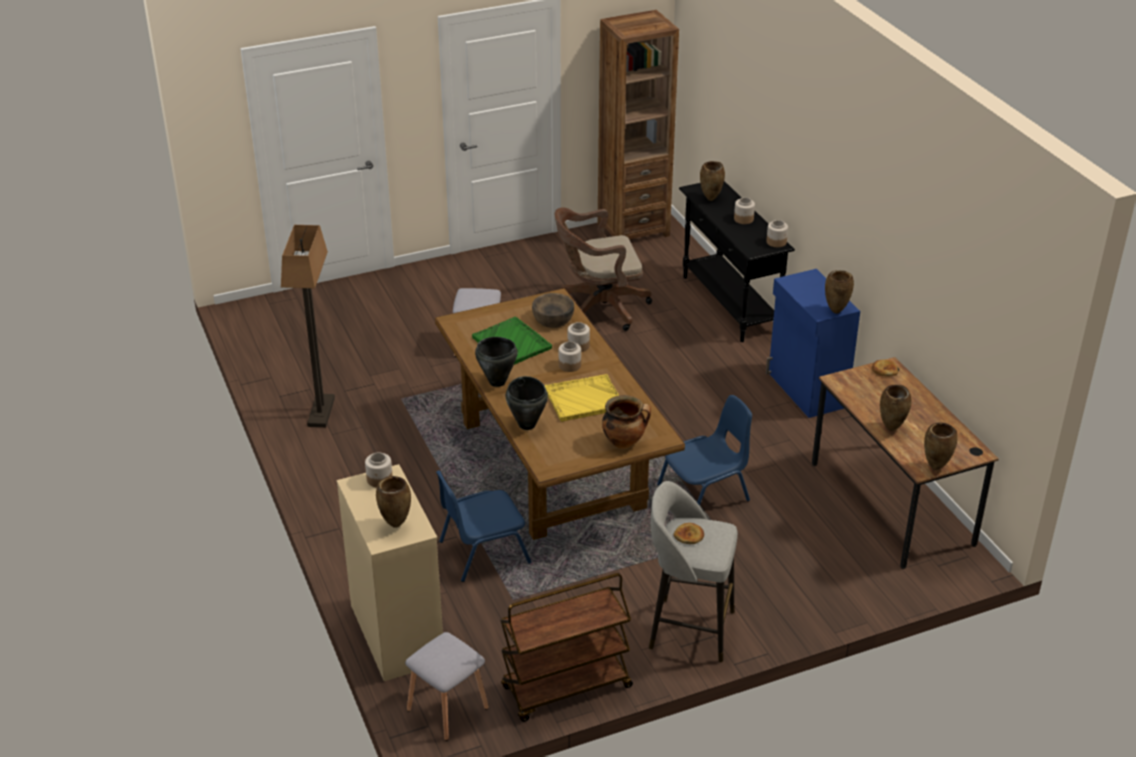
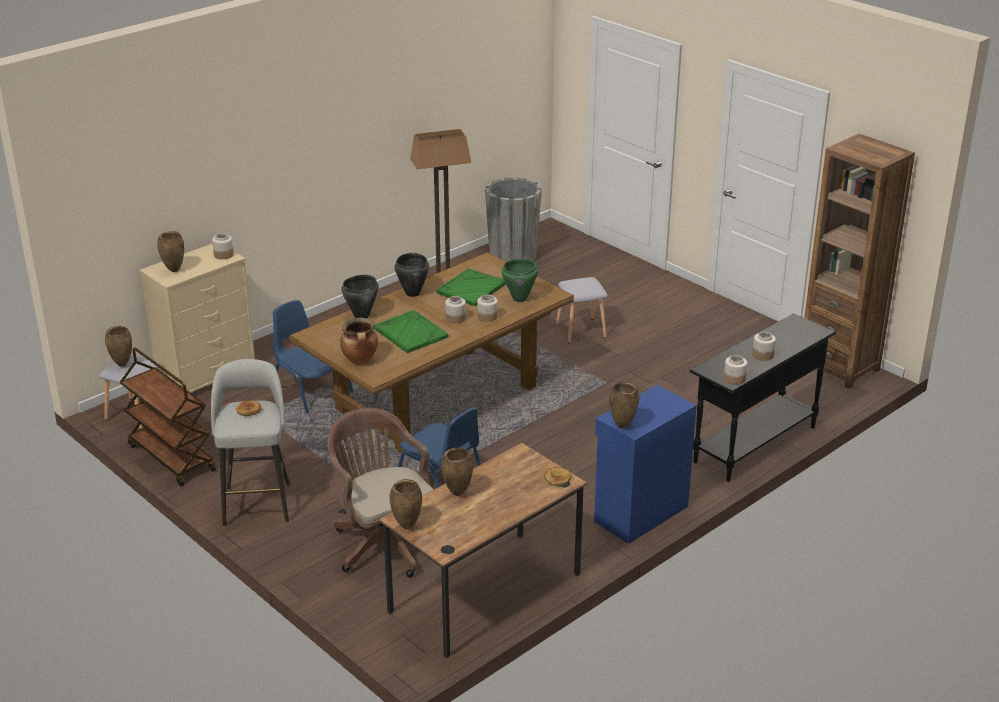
camera: 70 degrees right, 5 degrees down
brown bowl [532,293,574,328] -> green cooking pot [501,259,538,302]
yellow tray [545,374,619,422] -> green tray [374,310,448,353]
brown office chair [555,207,652,331] -> brown office chair moved to [328,408,434,578]
brown vase [700,161,725,201] -> brown vase moved to [105,326,132,367]
none -> grey planter [485,176,542,262]

